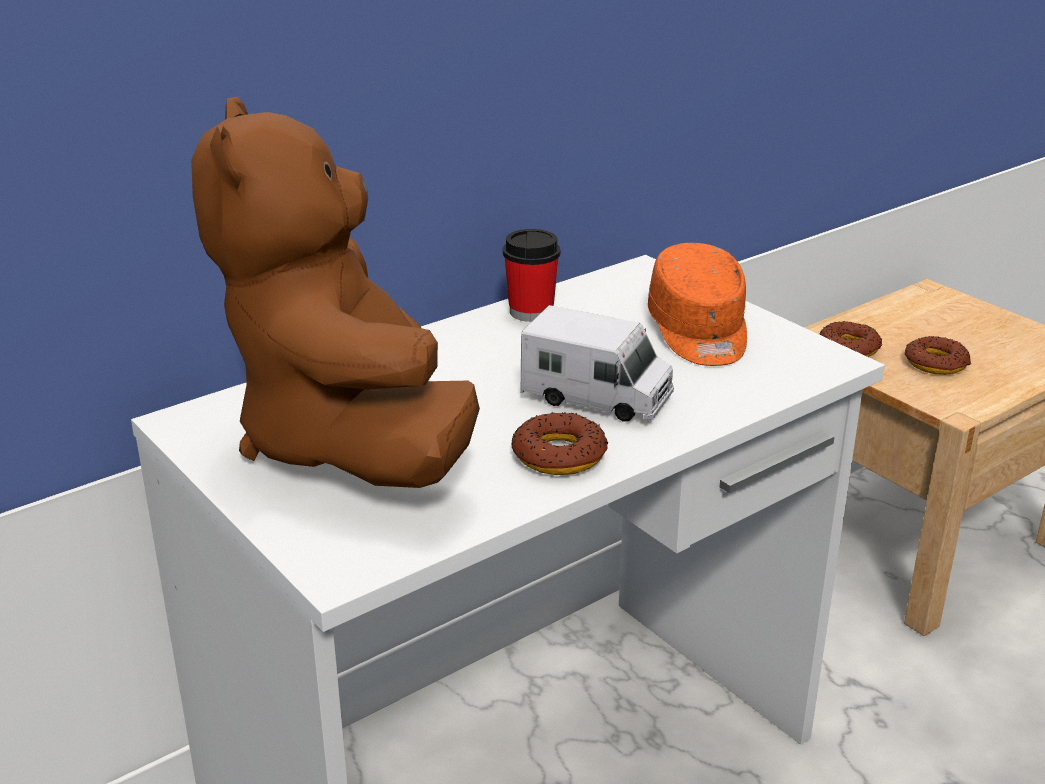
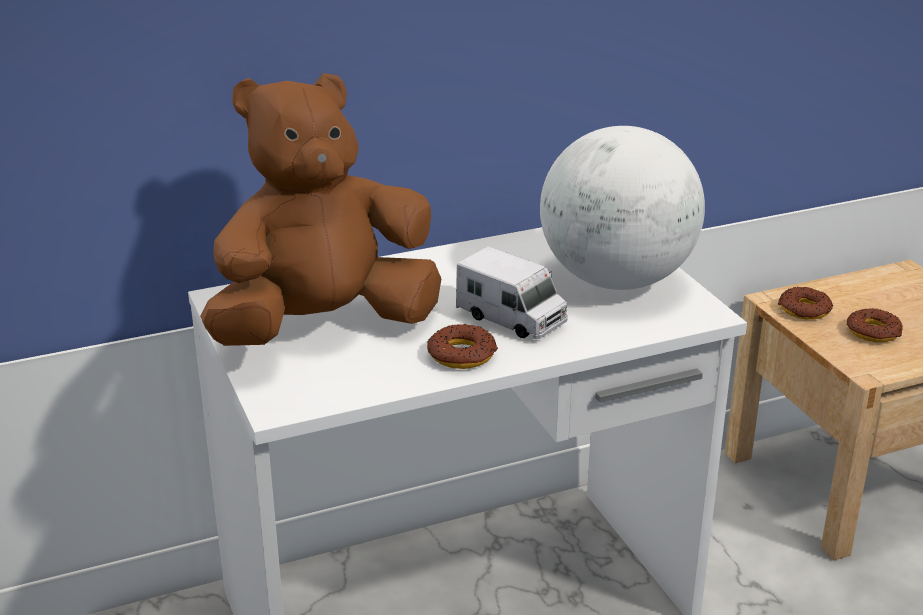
camera: 15 degrees right, 0 degrees up
brown plush toy [191,96,480,488] -> brown plush toy turned 60 degrees clockwise [200,73,441,346]
cup [503,229,560,322] -> none
orange cap [648,243,747,366] -> globe [540,126,705,290]

